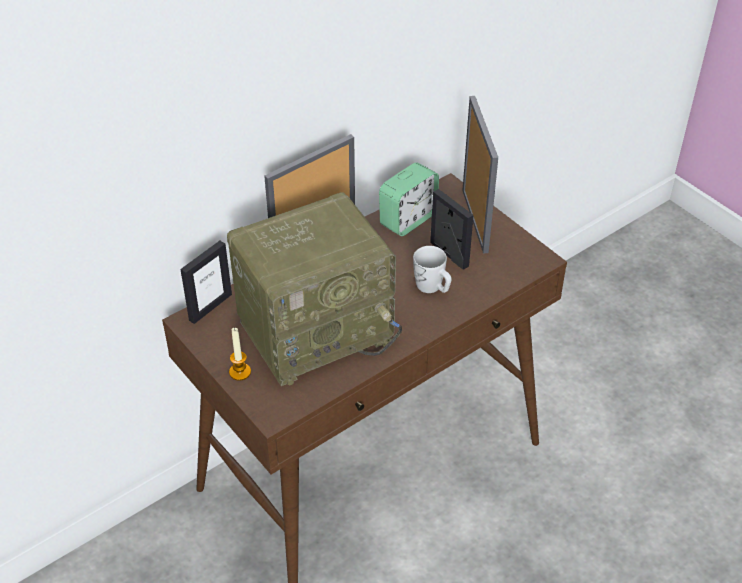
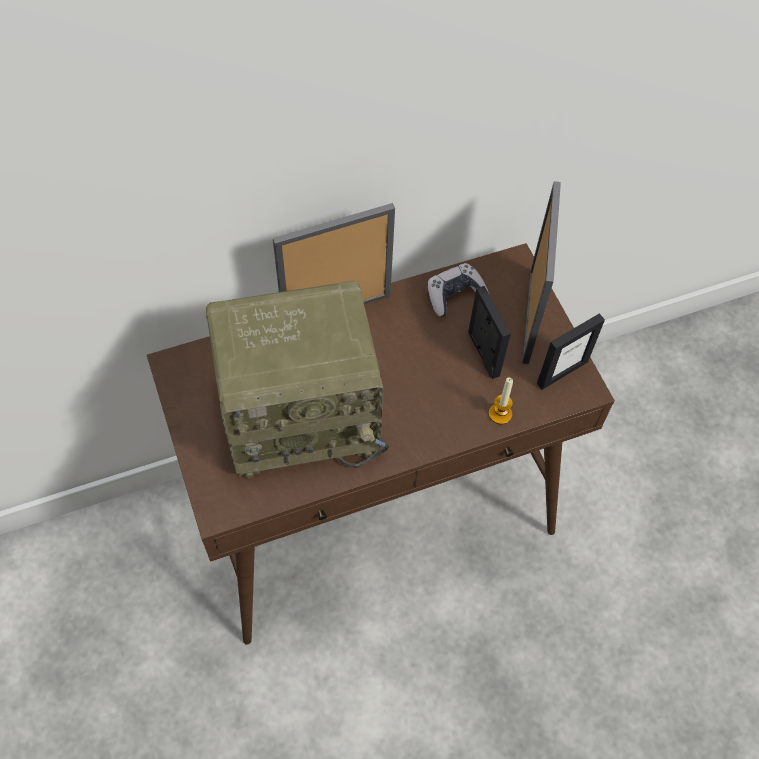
camera: 15 degrees right, 15 degrees up
picture frame [180,241,232,324] -> picture frame moved to [537,314,605,390]
candle [229,328,251,381] -> candle moved to [489,378,513,424]
alarm clock [379,163,439,236] -> game controller [427,263,489,316]
white mug [413,246,451,293] -> none

